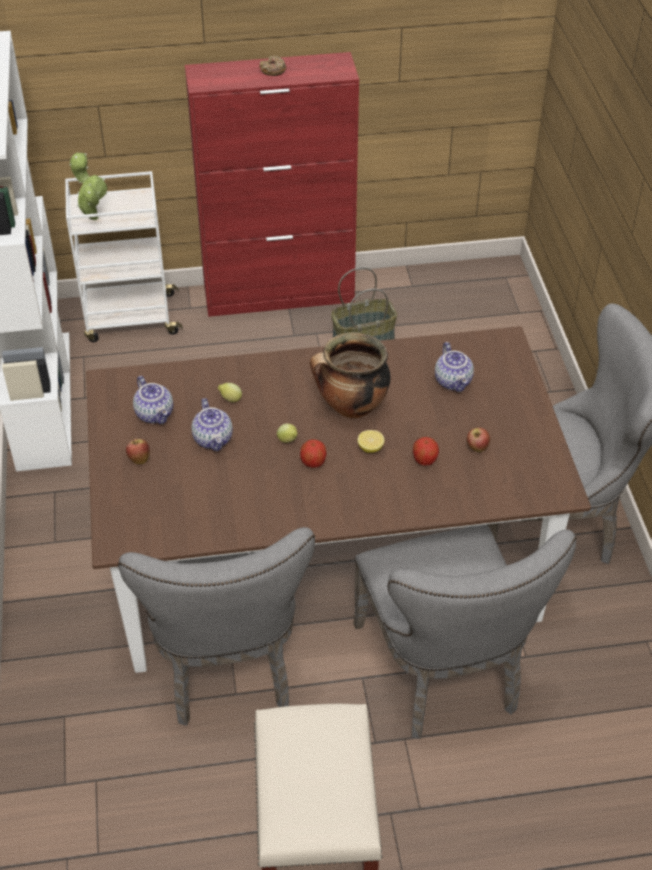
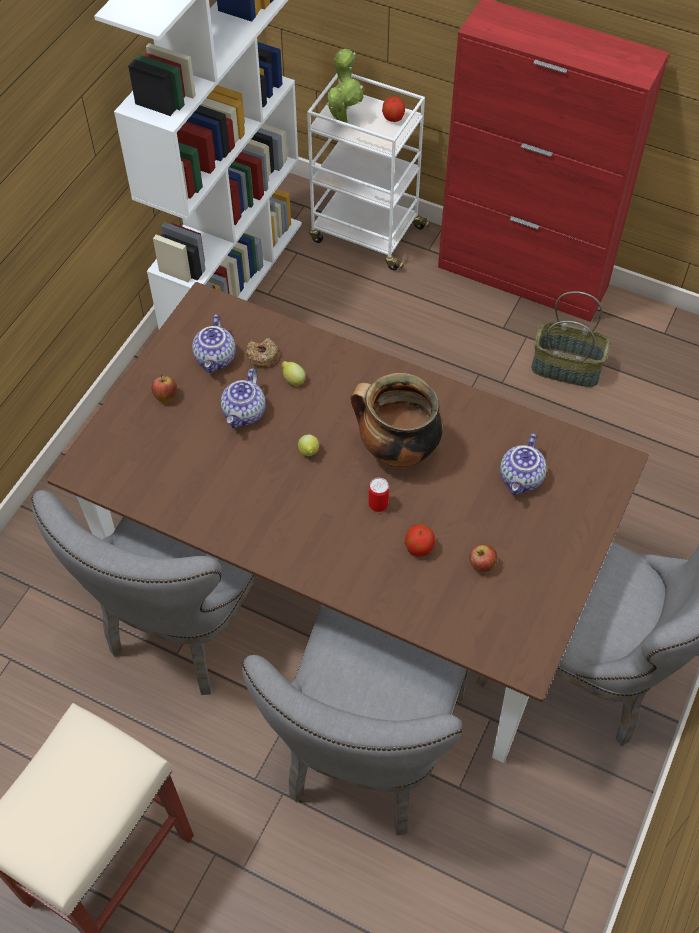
camera: 35 degrees right, 10 degrees up
donut [259,56,286,76] -> donut moved to [246,338,279,367]
apple [300,439,327,468] -> apple moved to [382,97,405,122]
lemon [358,430,385,453] -> can [369,478,389,512]

